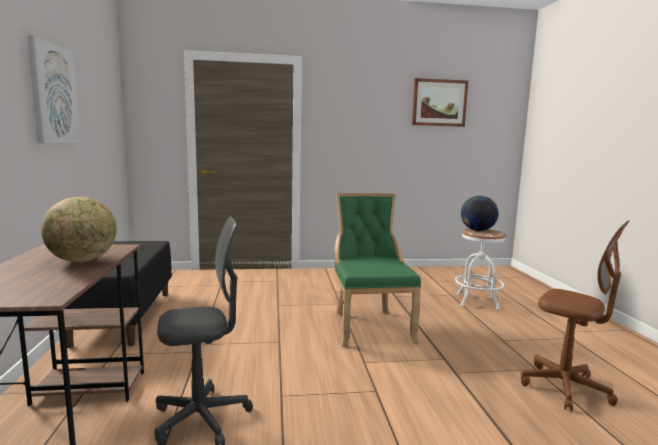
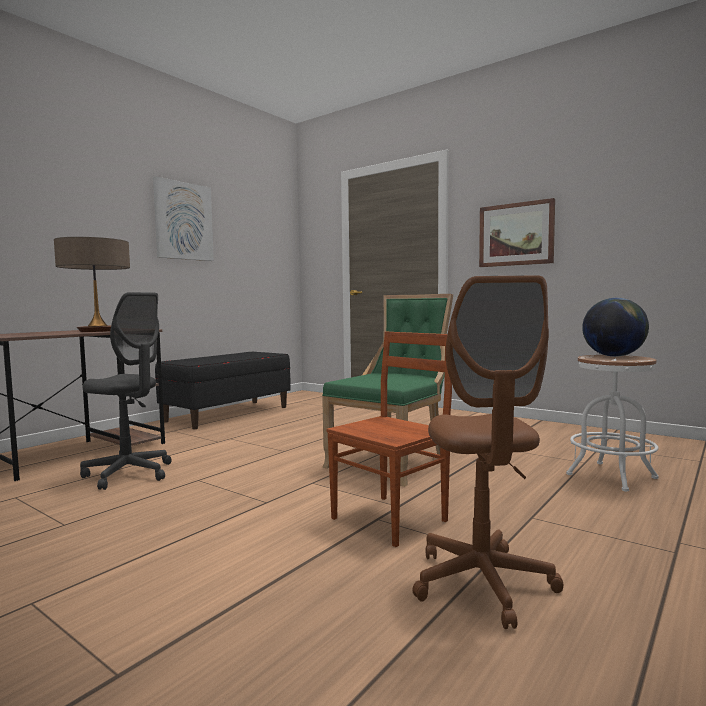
camera: 45 degrees right, 5 degrees down
globe [41,197,117,262] -> table lamp [54,237,130,332]
picture [412,78,468,127] -> picture moved to [479,198,555,267]
none -> brown chair [326,332,452,547]

